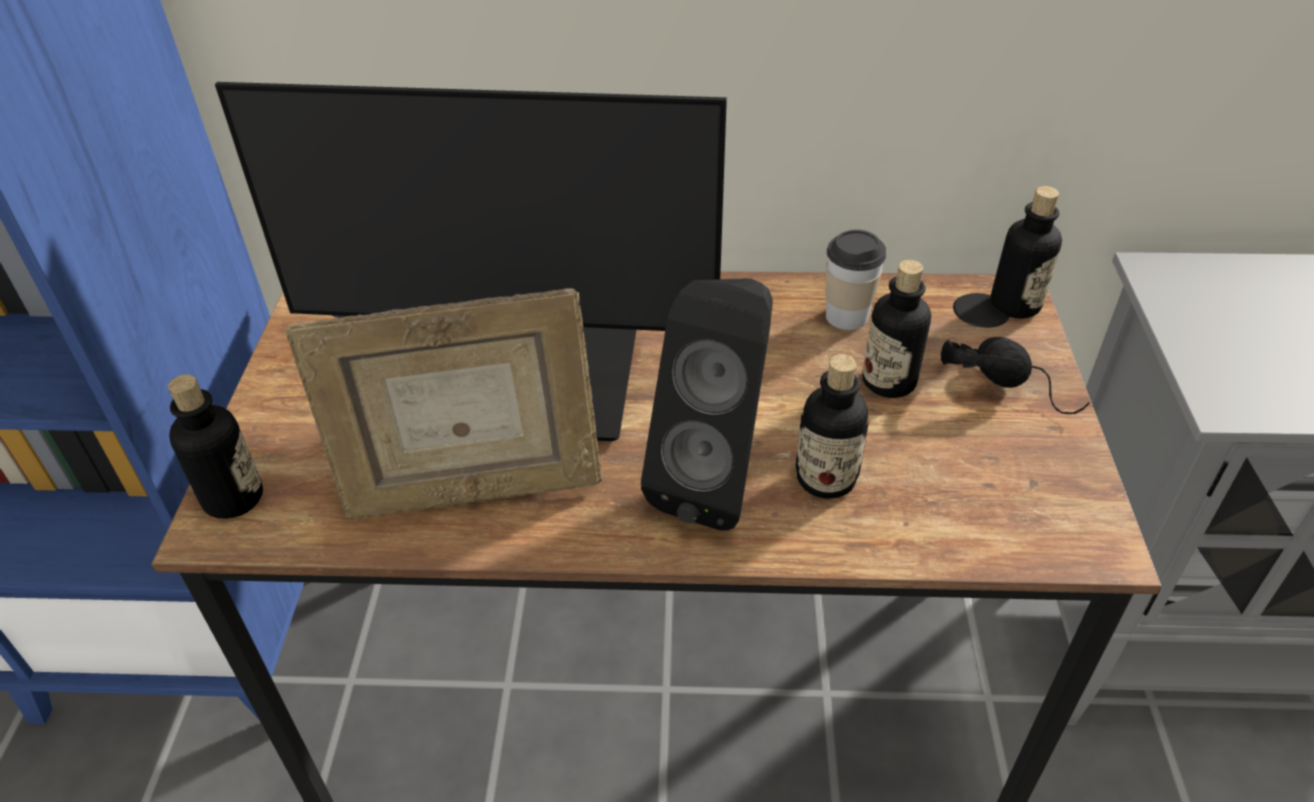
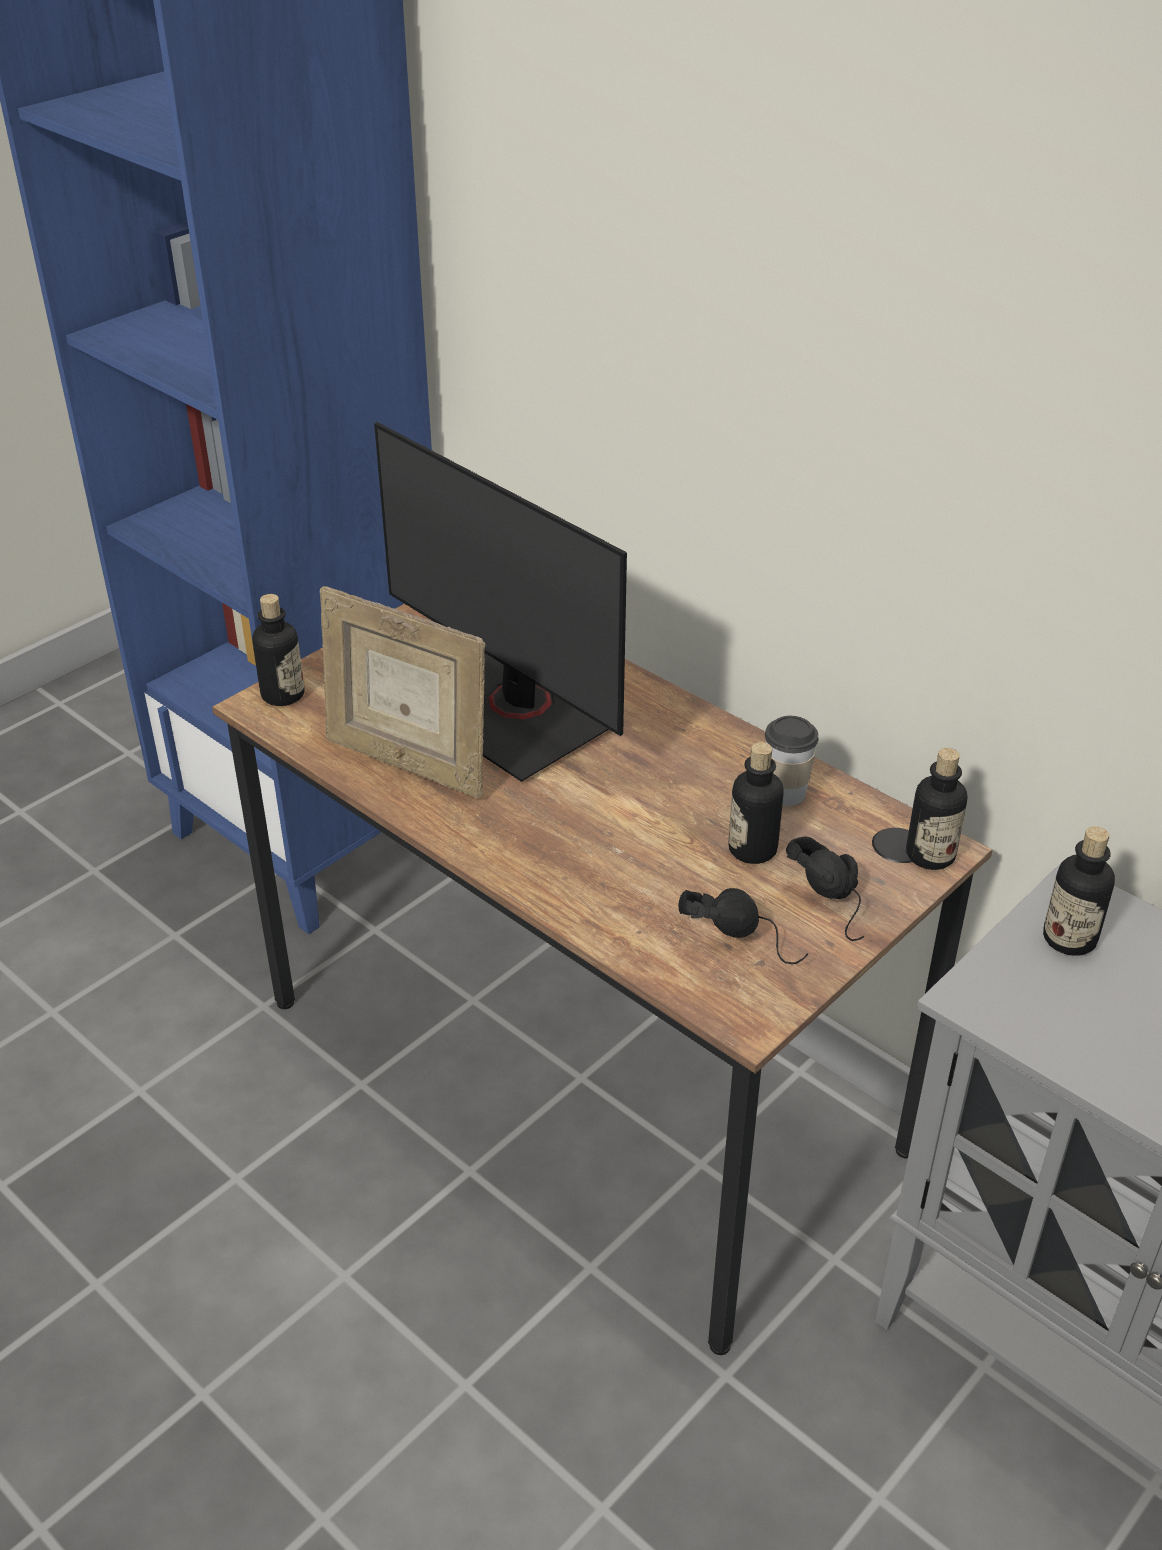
camera: 40 degrees right, 5 degrees down
black speaker [641,278,773,531] -> none
bottle [795,354,869,499] -> bottle moved to [1043,826,1115,956]
none -> black headphones [678,888,808,964]

